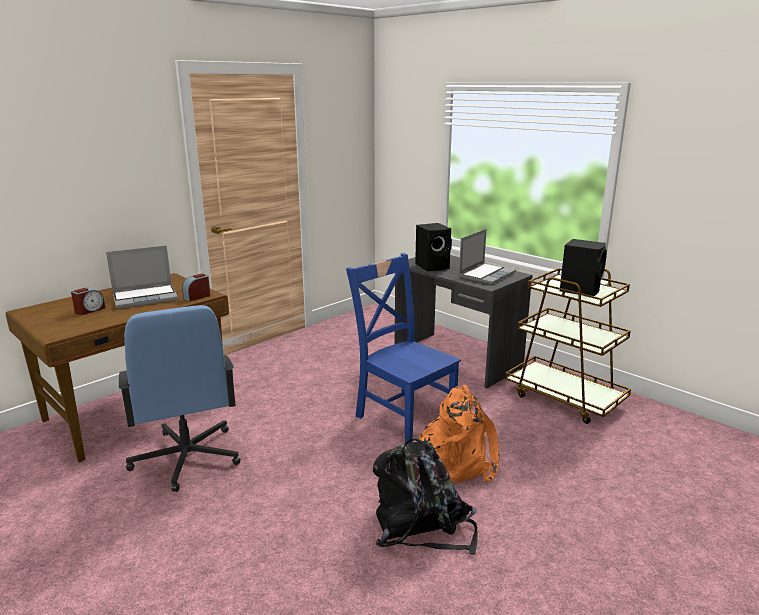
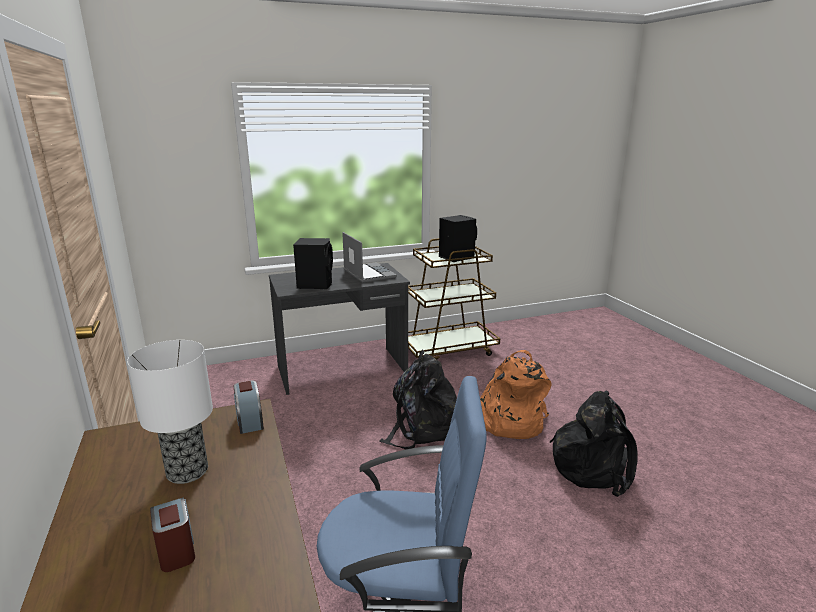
camera: 65 degrees left, 0 degrees up
laptop [106,245,178,309] -> table lamp [127,340,213,484]
blue chair [346,253,461,443] -> black backpack [379,350,457,450]

